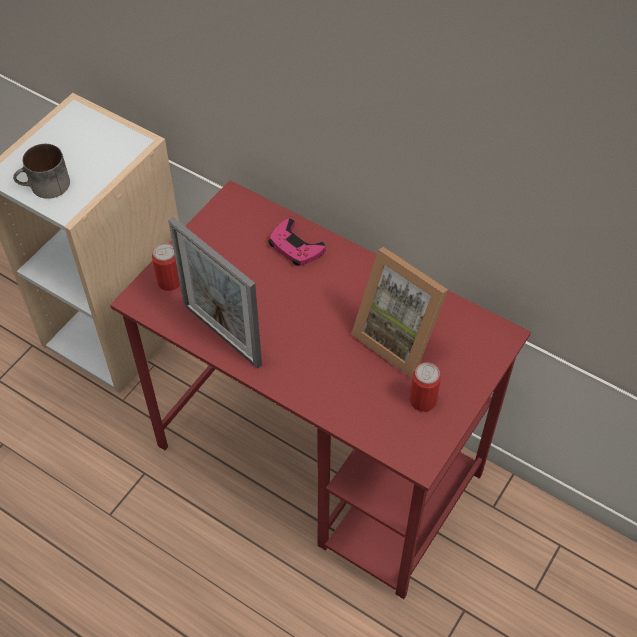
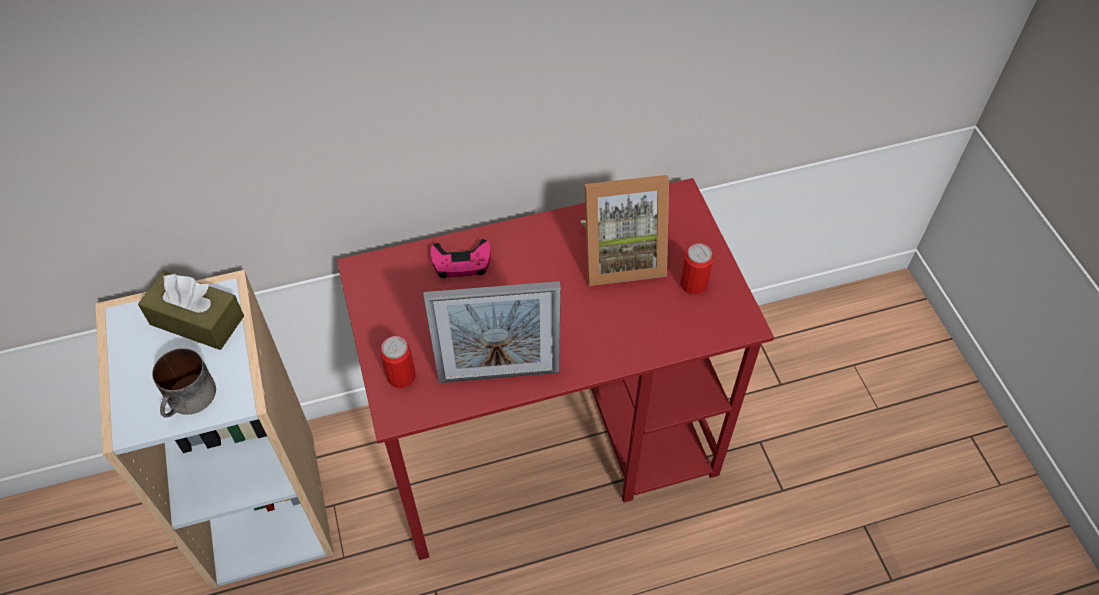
camera: 50 degrees left, 0 degrees up
none -> brown tissue box [138,271,244,350]

